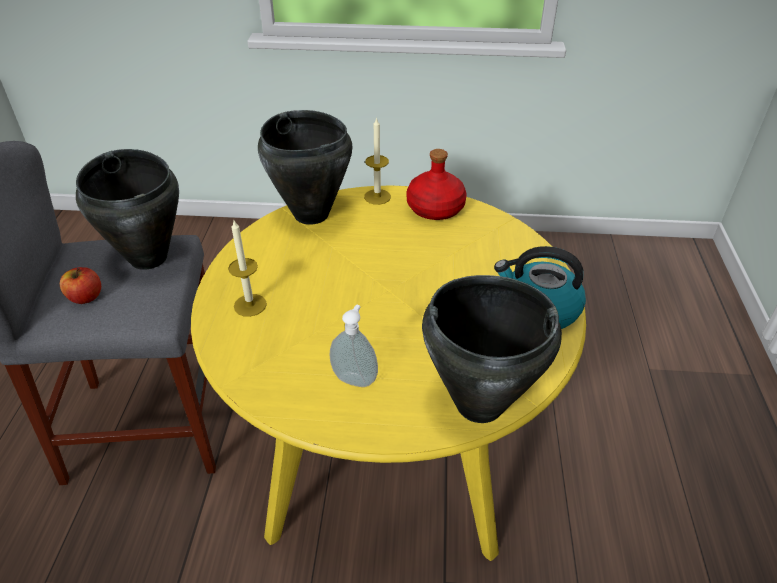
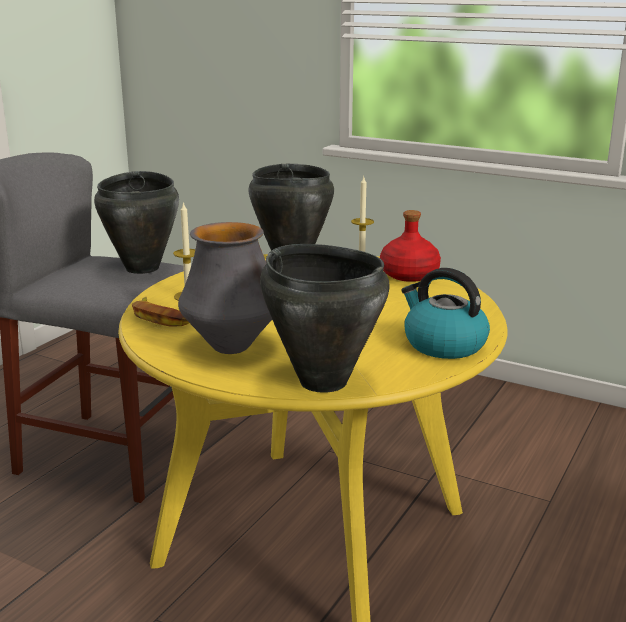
camera: 25 degrees right, 20 degrees down
apple [60,267,101,304] -> none
soap dispenser [329,304,378,387] -> vase [178,222,272,354]
none -> banana [132,297,189,327]

